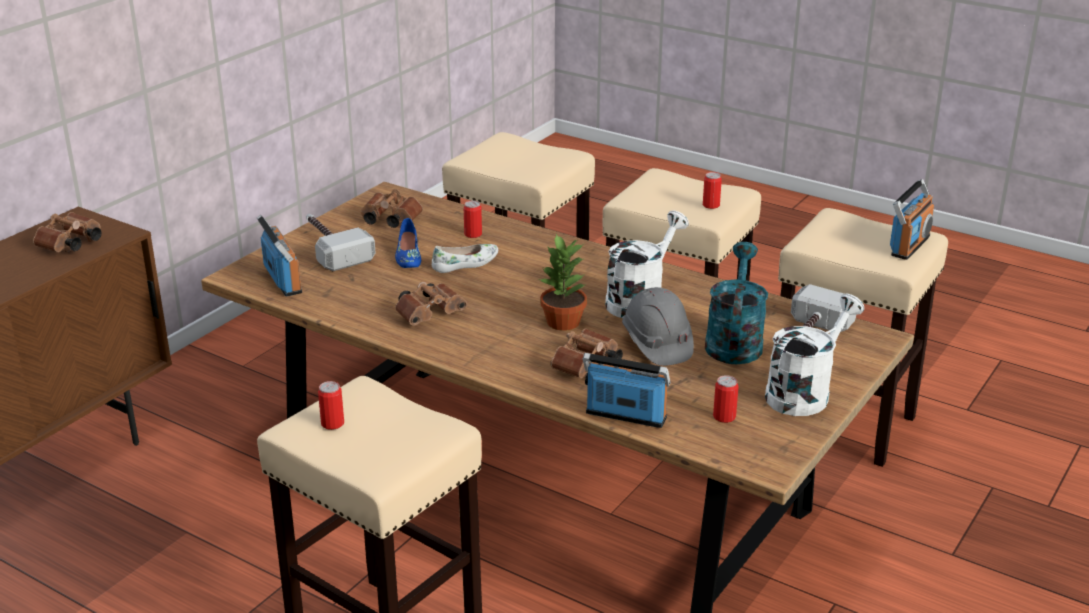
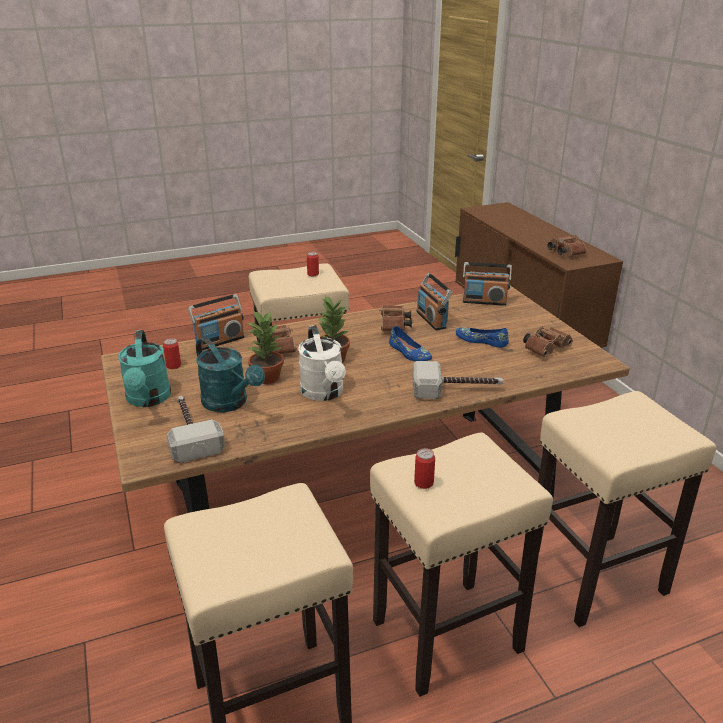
camera: 125 degrees right, 0 degrees up
hammer [306,214,376,271] -> hammer moved to [413,361,503,399]
white shoe [432,244,498,273] -> none
can [464,200,482,238] -> none
grey hard hat [622,287,694,366] -> potted plant [246,310,284,384]
white watering can [765,294,864,416] -> turquoise watering can [118,330,171,407]
radio [890,179,934,260] -> radio moved to [417,273,452,330]
none -> blue shoe [389,326,432,361]

